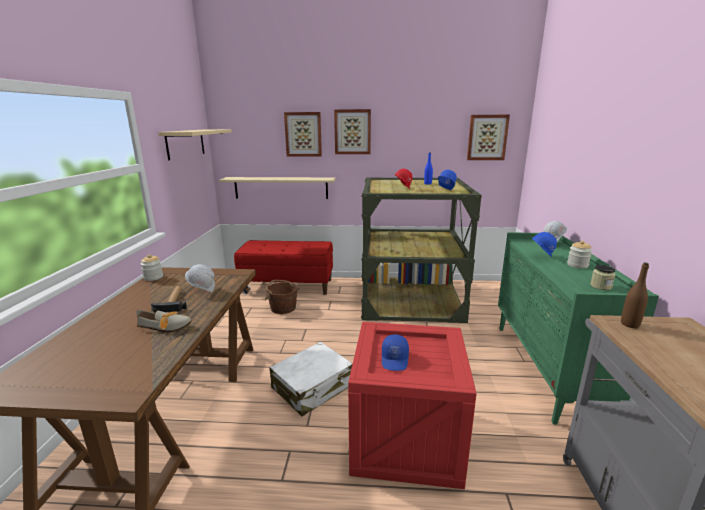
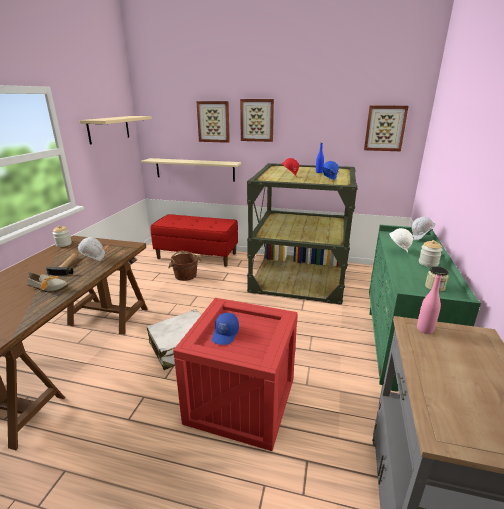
camera: 10 degrees right, 5 degrees up
blue hard hat [532,232,557,258] -> white hard hat [389,228,414,253]
brown bottle [621,262,649,328] -> pink bottle [417,273,442,334]

